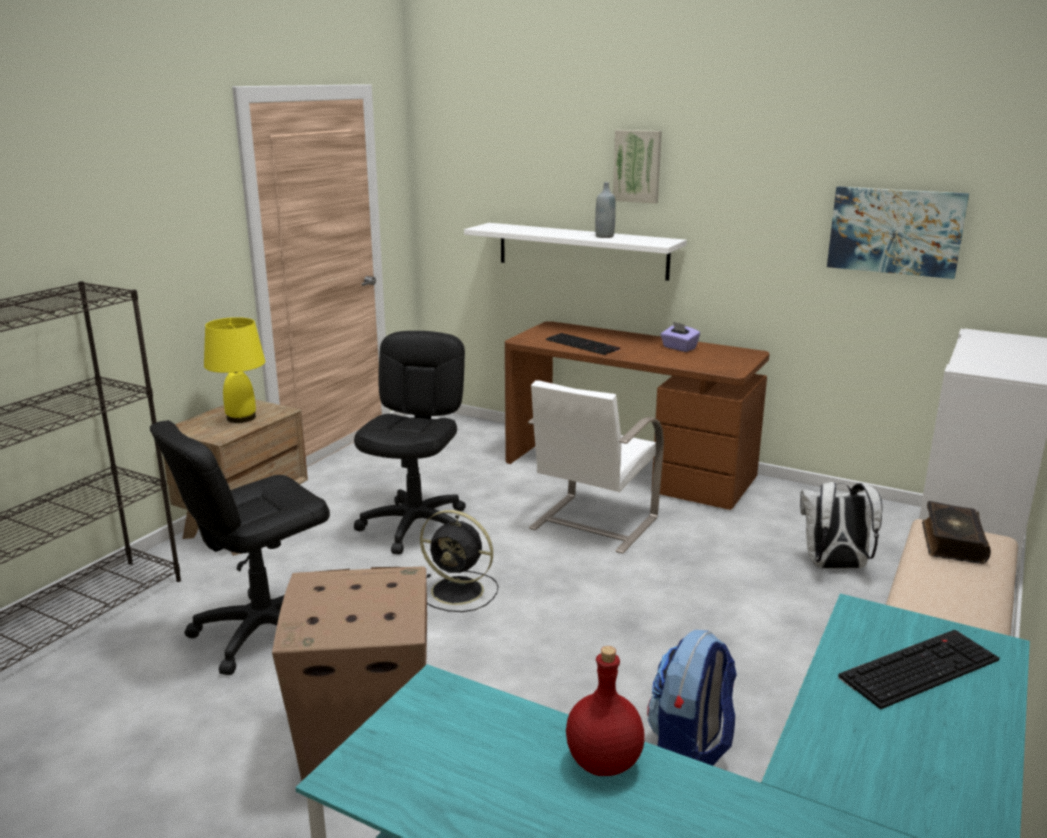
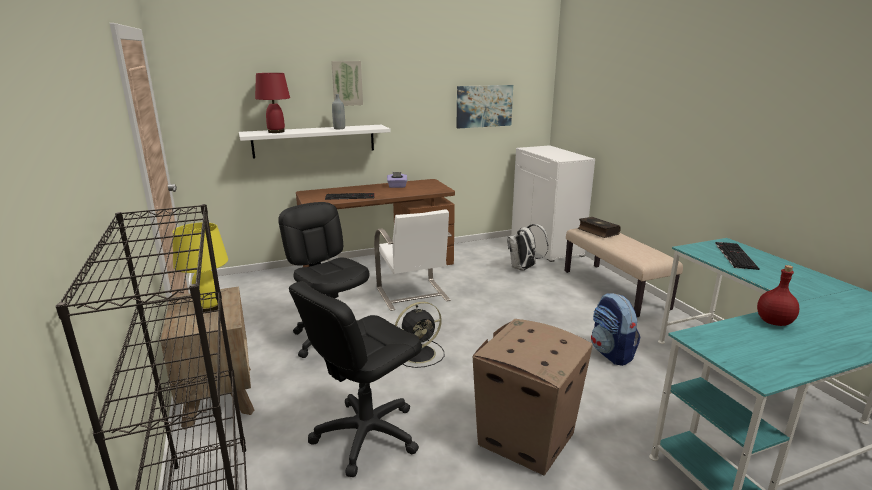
camera: 50 degrees left, 0 degrees up
black office chair [150,420,330,675] -> black office chair turned 45 degrees clockwise [289,281,422,477]
none -> red table lamp [255,73,290,133]

